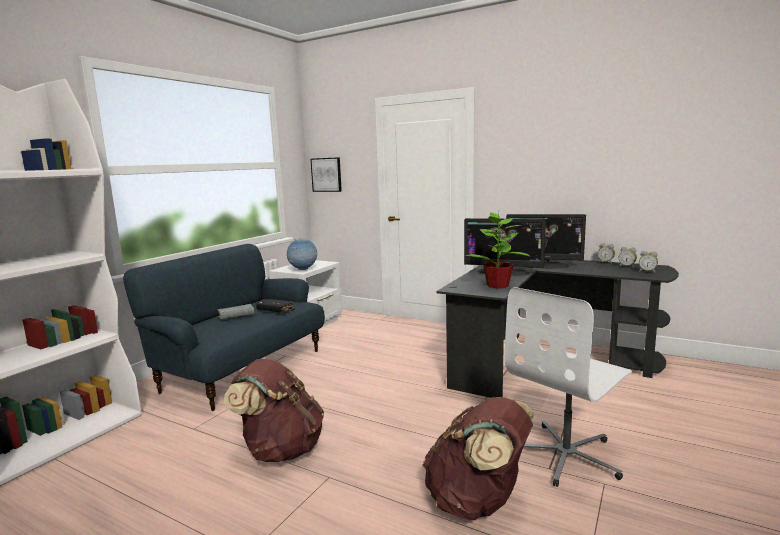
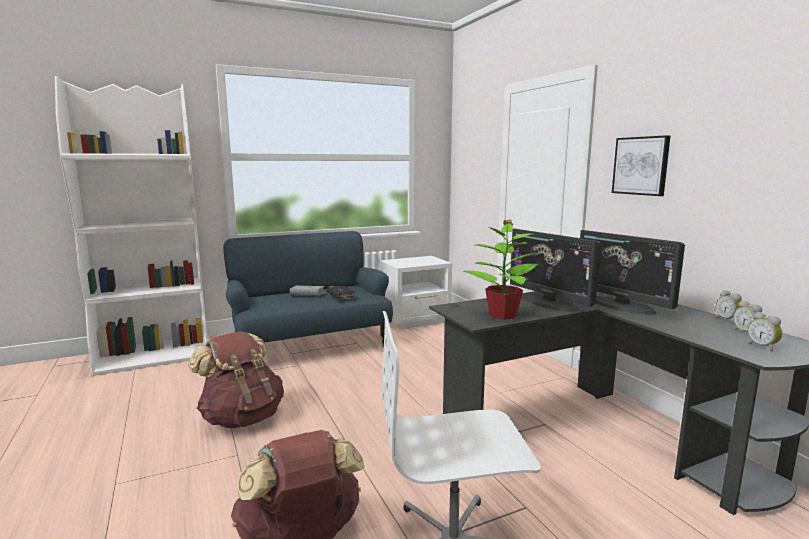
camera: 35 degrees right, 0 degrees up
globe [287,238,317,270] -> none
picture [310,157,342,192] -> picture moved to [612,135,670,196]

